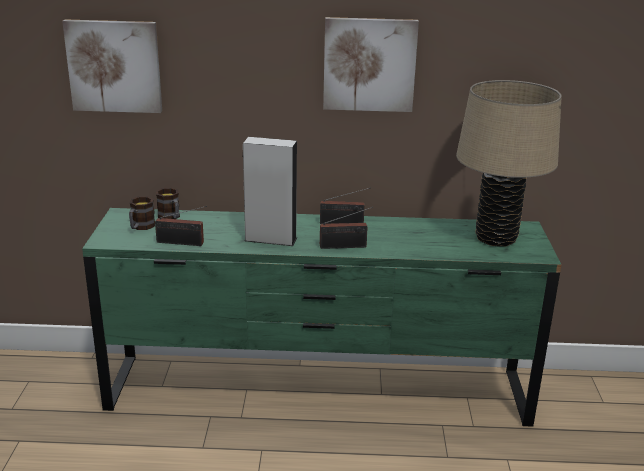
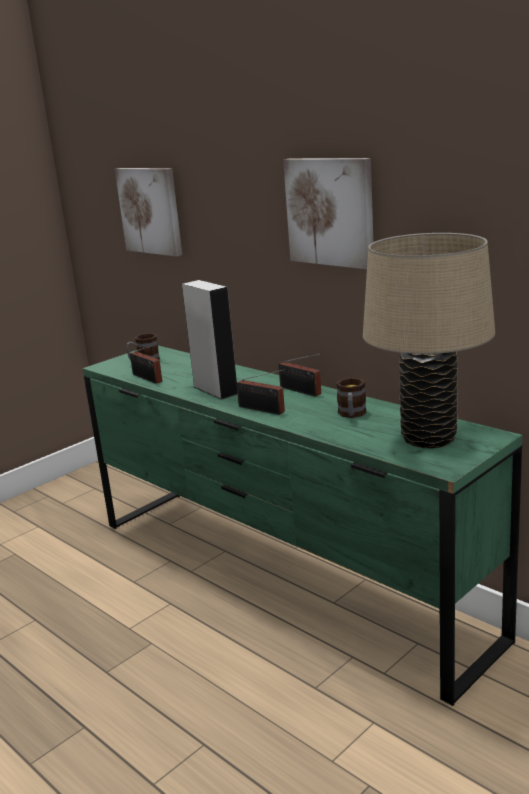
camera: 45 degrees right, 5 degrees down
mug [156,188,180,219] -> mug moved to [336,378,366,418]

